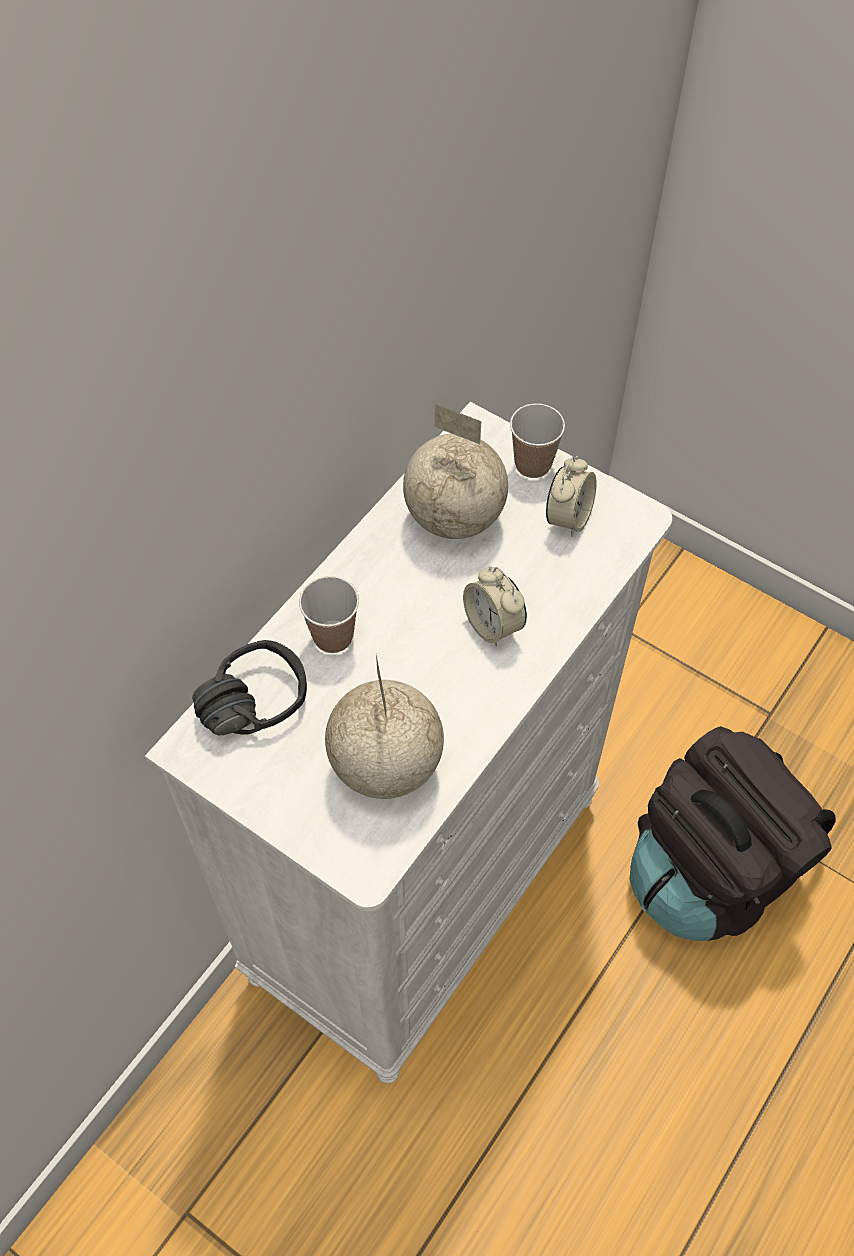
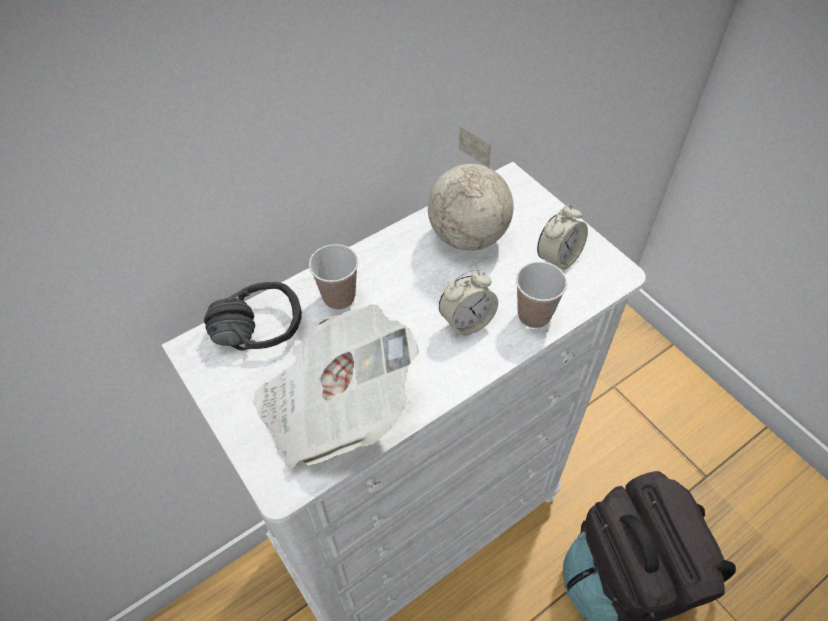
camera: 20 degrees right, 5 degrees down
globe [325,655,444,799] -> newspaper [253,304,419,469]
alarm clock [463,566,527,647] -> alarm clock turned 105 degrees counterclockwise [439,269,498,337]
cup [510,403,565,478] -> cup moved to [516,262,567,328]

